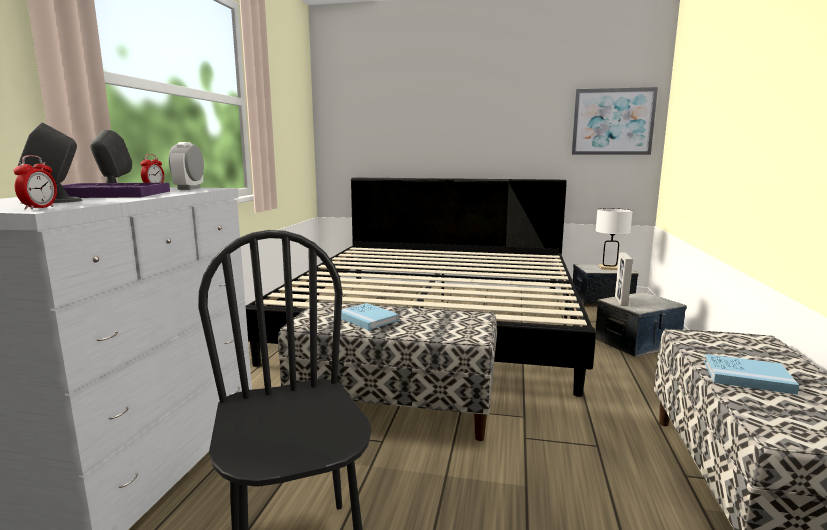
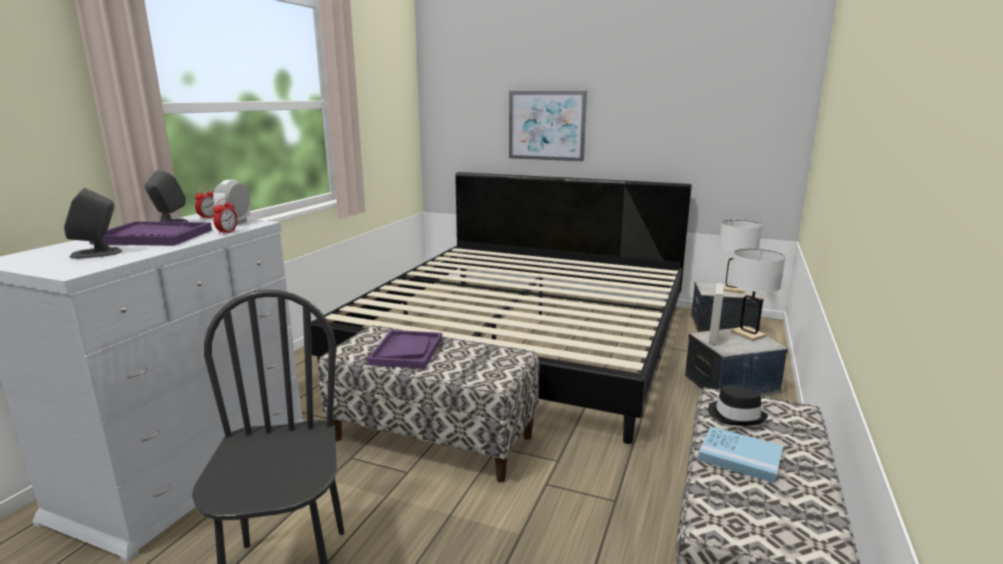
camera: 10 degrees right, 5 degrees up
alarm clock [14,155,57,210] -> alarm clock moved to [213,198,237,234]
blue book [341,303,399,330] -> purple tray [367,330,442,369]
picture [572,87,658,155] -> picture moved to [509,91,587,161]
none -> black hat [708,385,768,426]
none -> white table lamp [730,249,785,341]

